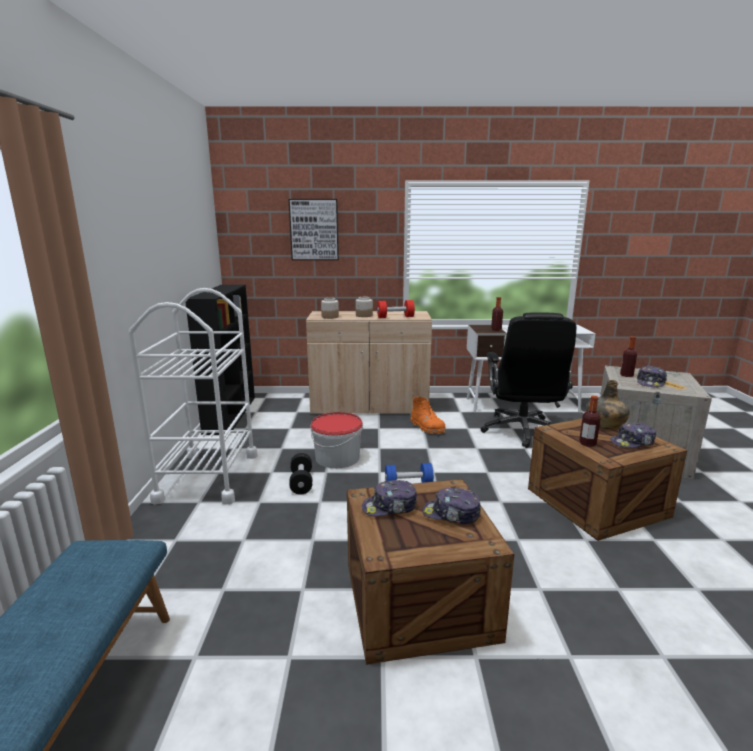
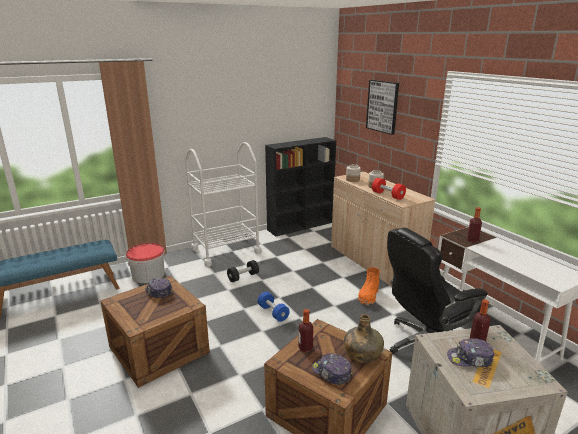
camera: 60 degrees right, 5 degrees up
bucket [311,412,363,468] -> bucket moved to [126,243,165,283]
cap [422,487,481,524] -> none

